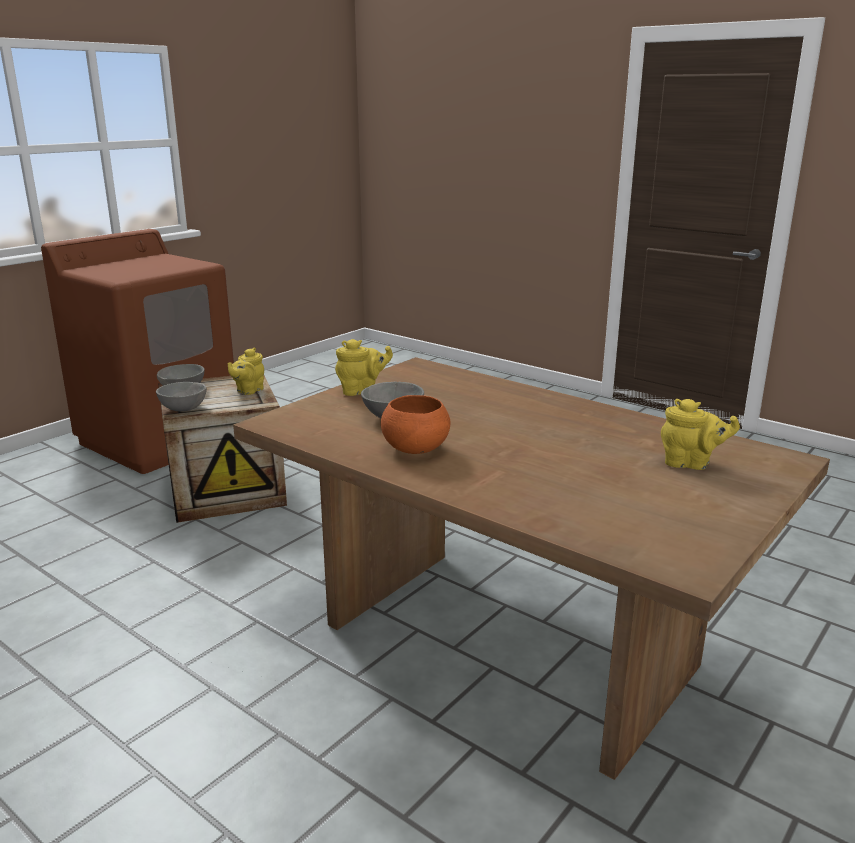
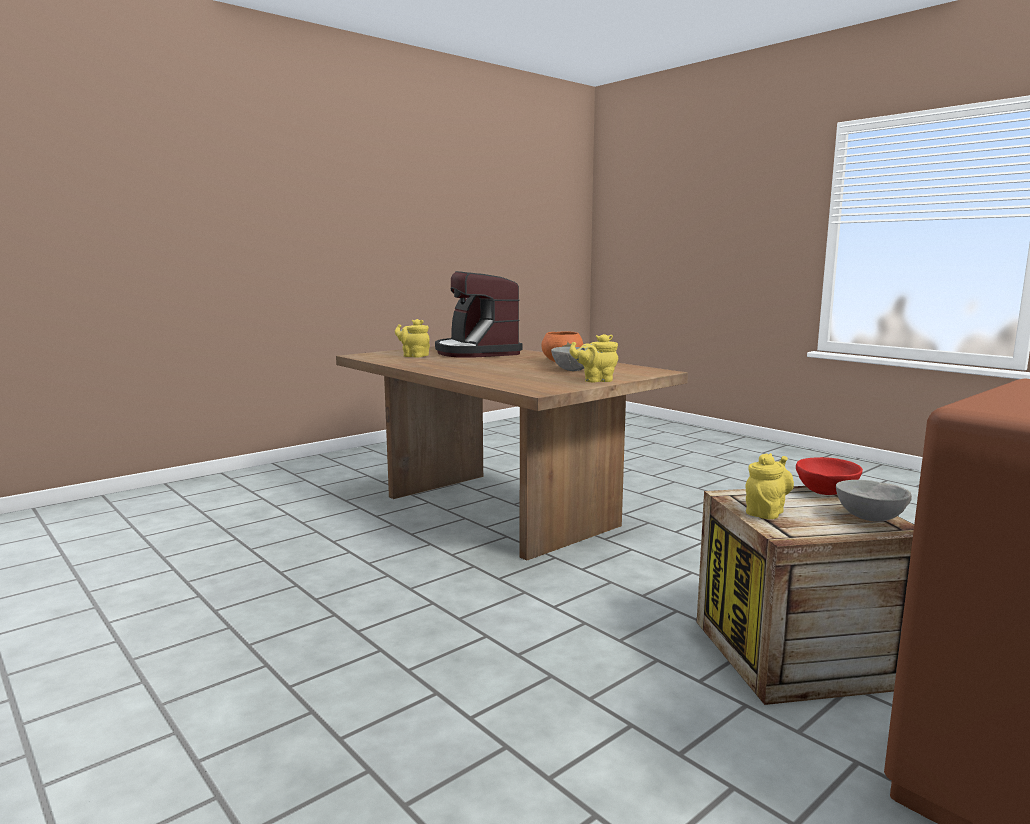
camera: 170 degrees left, 10 degrees down
grey bowl [156,382,207,412] -> red bowl [796,457,863,495]
none -> coffee machine [435,271,523,358]

